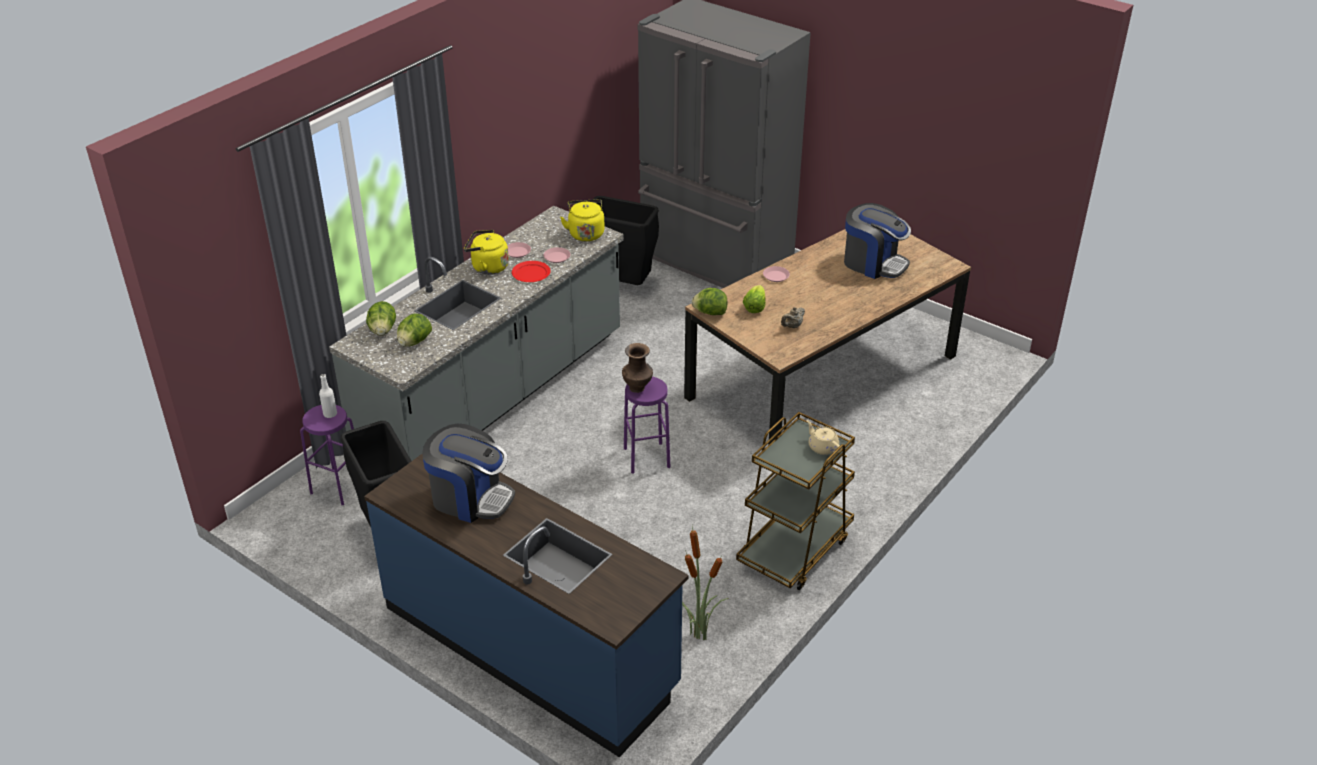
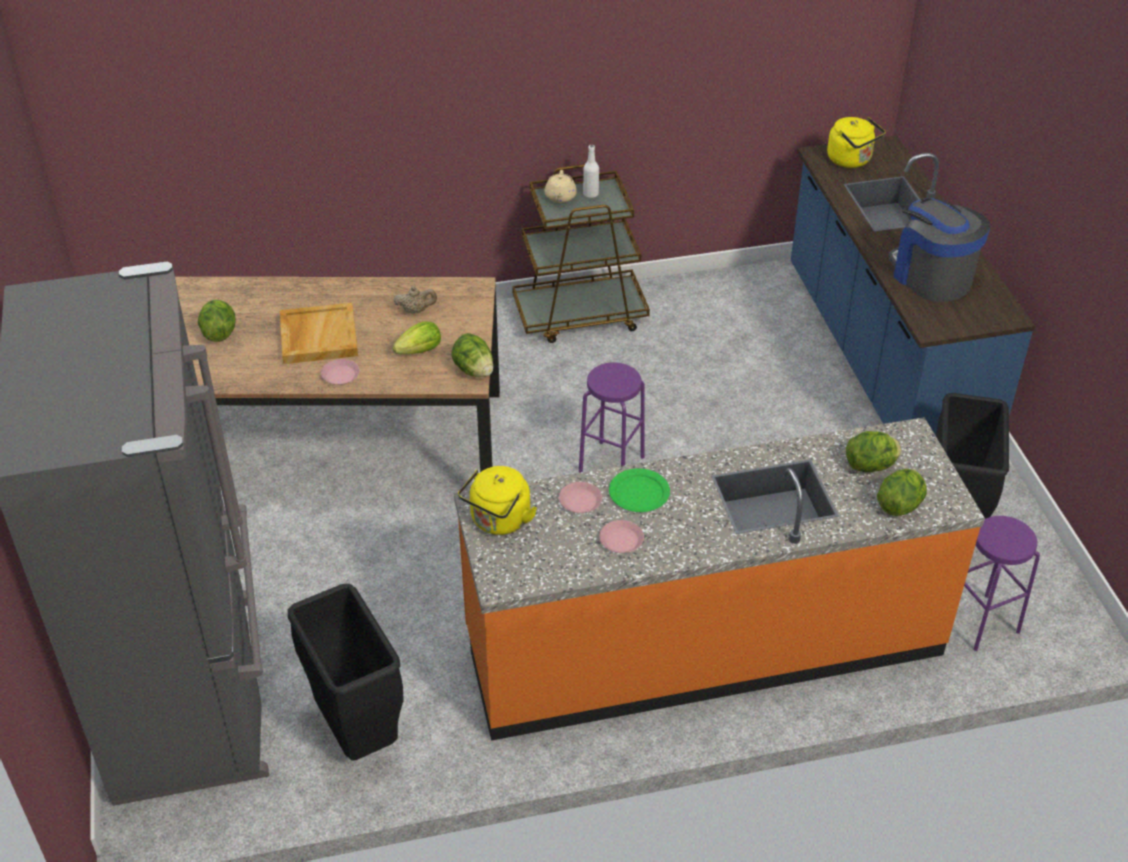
camera: 140 degrees left, 5 degrees up
white bottle [319,374,337,418] -> white bottle moved to [583,145,599,198]
grey counter [329,206,624,461] -> orange counter [454,417,985,741]
yellow kettle [464,230,509,274] -> yellow kettle moved to [827,117,886,168]
red plate [512,261,551,282] -> green plate [609,468,670,512]
brown vase [622,343,653,393] -> none
potted plant [682,526,729,640] -> none
coffee machine [844,203,911,279] -> lettuce [198,300,236,342]
none -> beige tray [280,303,358,364]

